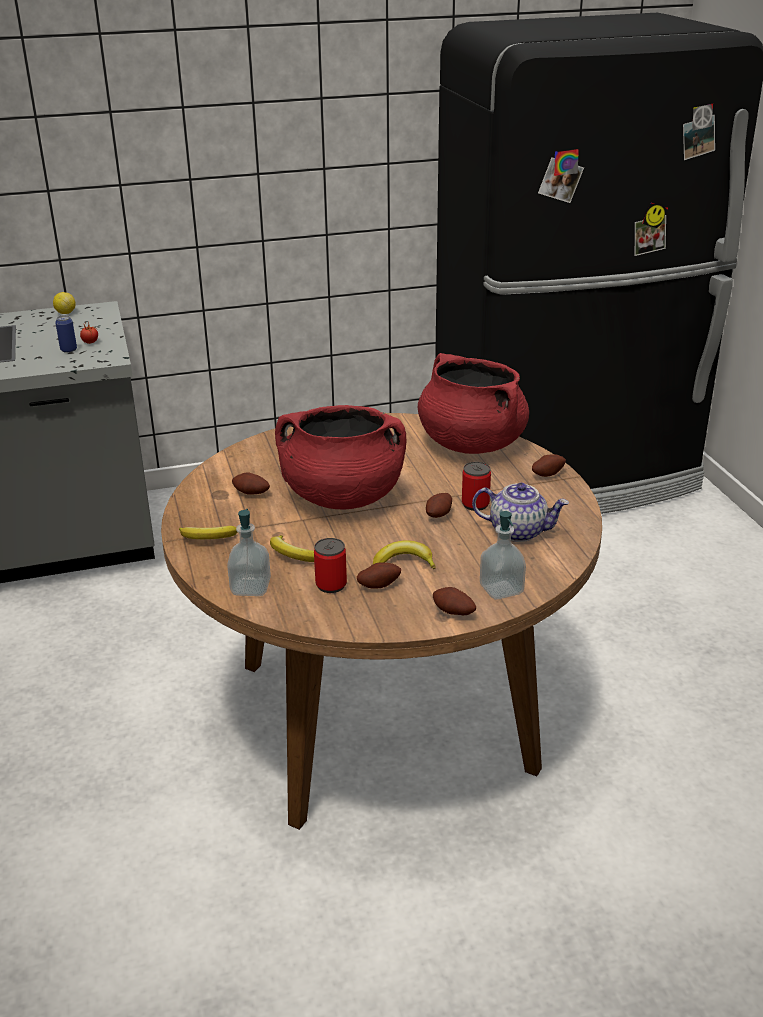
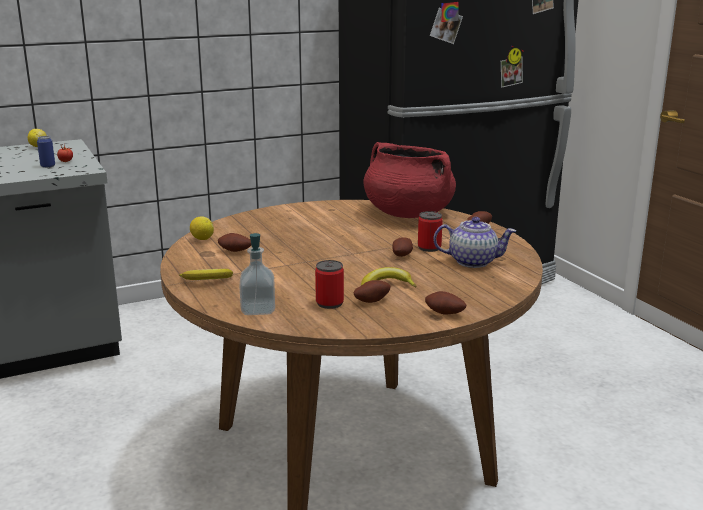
camera: 10 degrees left, 10 degrees down
banana [270,535,314,562] -> none
red cooking pot [275,405,407,510] -> none
soap dispenser [480,511,526,600] -> none
none -> lemon [190,216,214,240]

